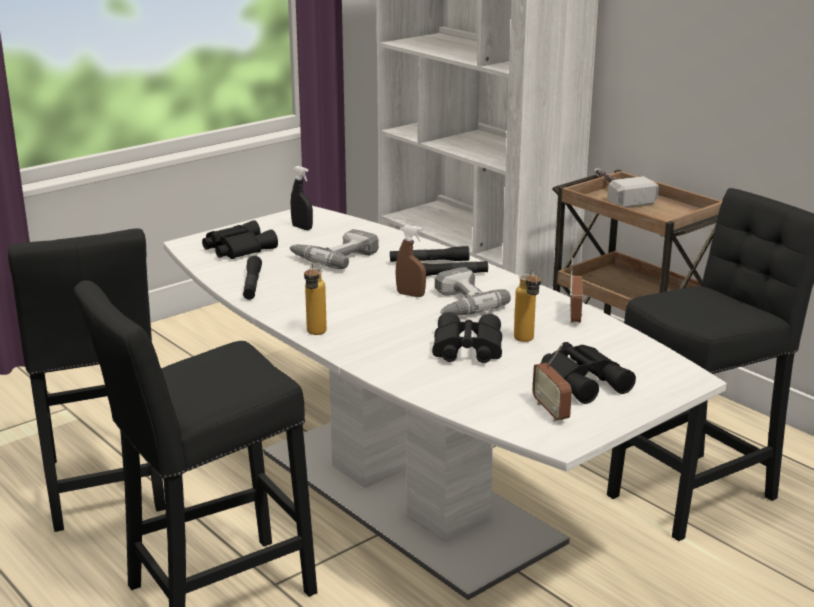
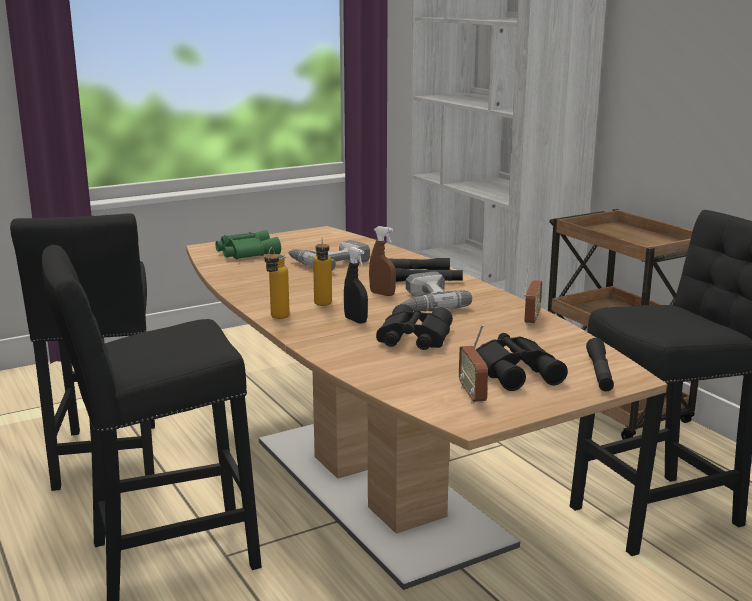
camera: 10 degrees right, 5 degrees down
white dining table [163,206,726,600] -> brown dining table [186,226,667,590]
black binoculars [202,220,278,259] -> green binoculars [215,230,281,259]
black flashlight [243,256,262,300] -> black flashlight moved to [586,338,614,391]
black spray bottle [291,166,313,230] -> black spray bottle moved to [344,247,368,324]
bottle [514,269,541,342] -> bottle moved to [313,237,332,306]
hammer [594,168,659,208] -> none

